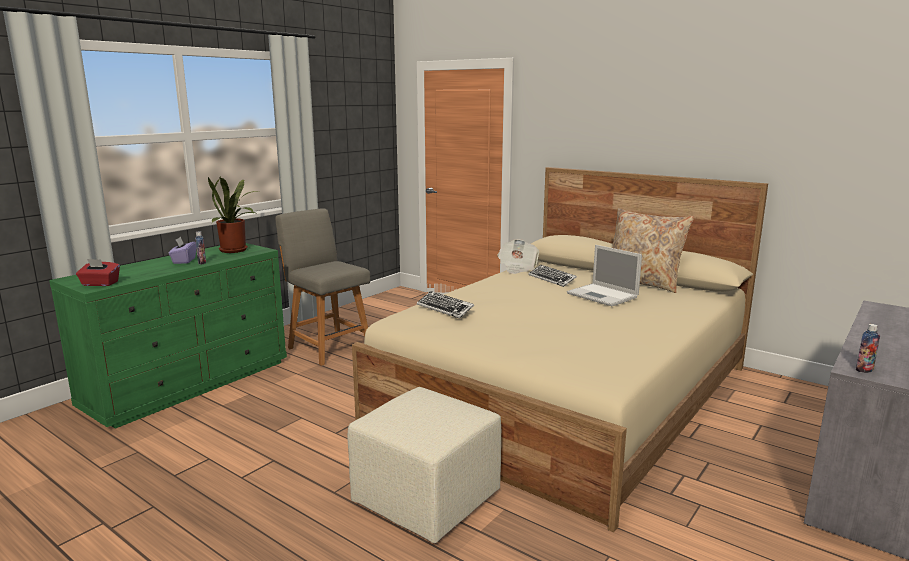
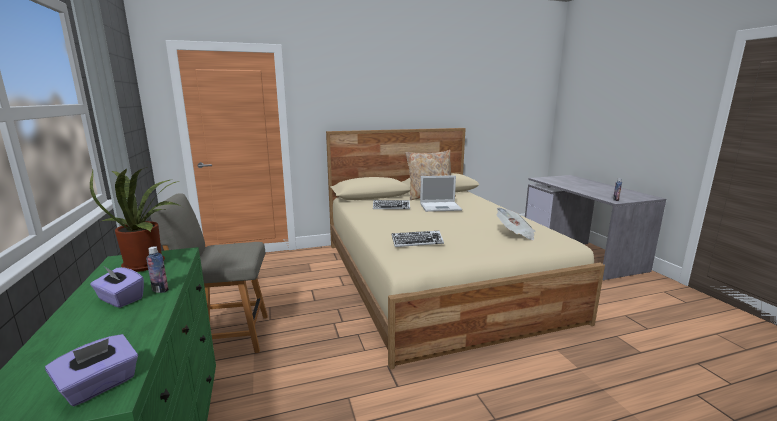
camera: 55 degrees left, 0 degrees up
red tissue box [76,259,120,286] -> purple tissue box [45,334,138,407]
beige ottoman [347,387,501,543] -> none
newspaper [497,239,540,274] -> newspaper moved to [497,207,536,241]

